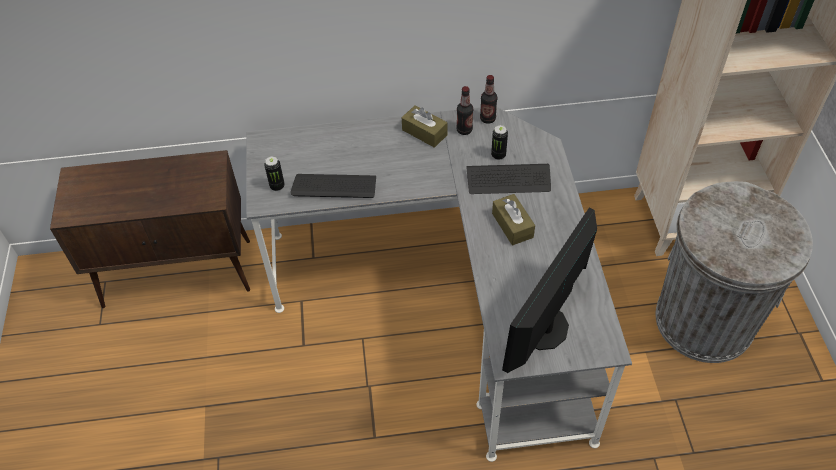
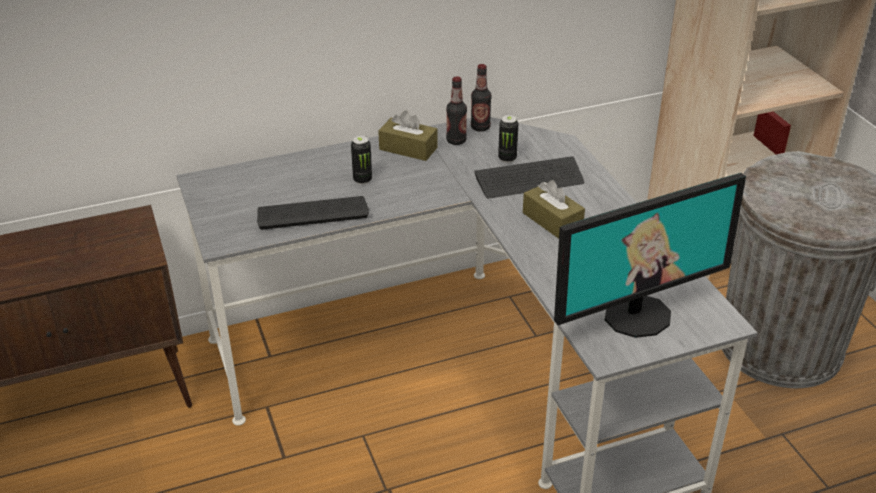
camera: 15 degrees left, 15 degrees down
can [264,156,285,191] -> can moved to [351,135,372,185]
monitor [502,208,597,373] -> monitor turned 135 degrees counterclockwise [554,173,746,338]

